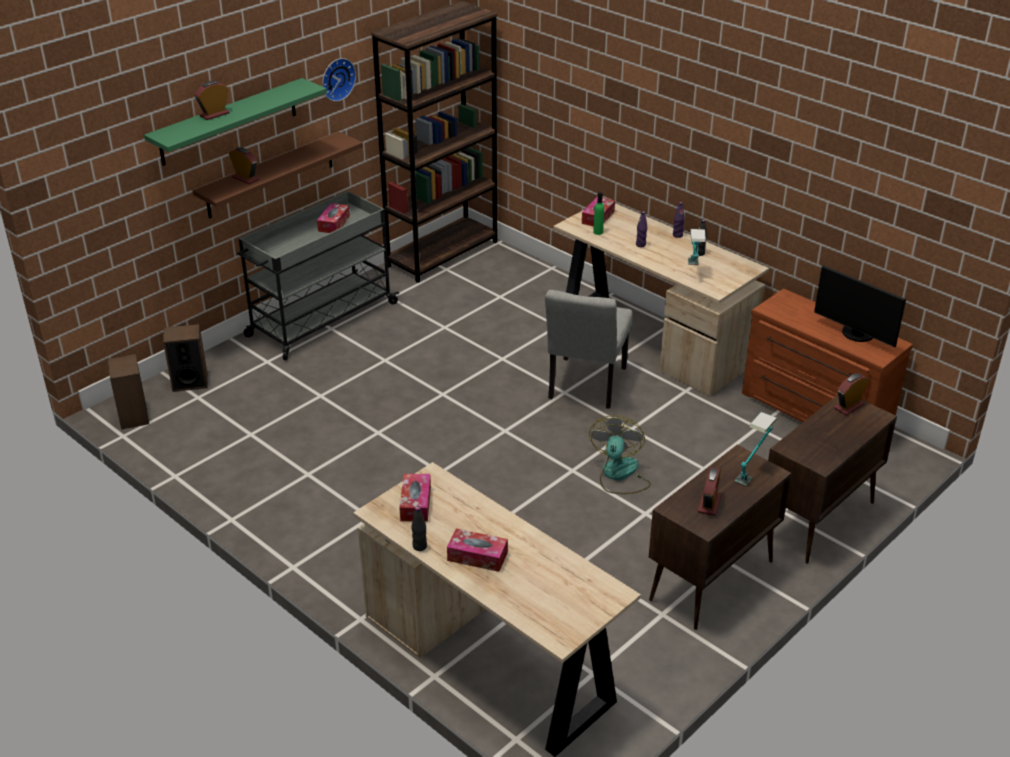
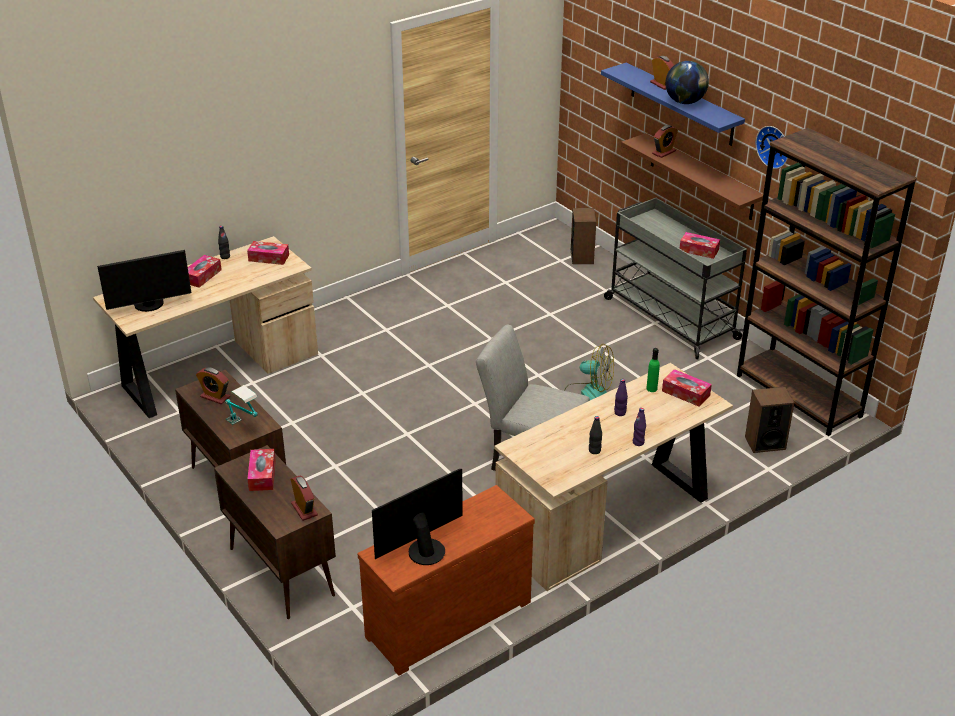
camera: 100 degrees right, 0 degrees up
speaker [107,354,149,429] -> speaker moved to [745,387,794,453]
green shelf [144,78,327,166] -> blue shelf [601,63,745,146]
fan [589,415,651,494] -> fan moved to [564,344,614,400]
table lamp [688,229,706,265] -> none
none -> monitor [97,250,192,312]
none -> tissue box [247,449,276,491]
none -> globe [665,61,709,104]

